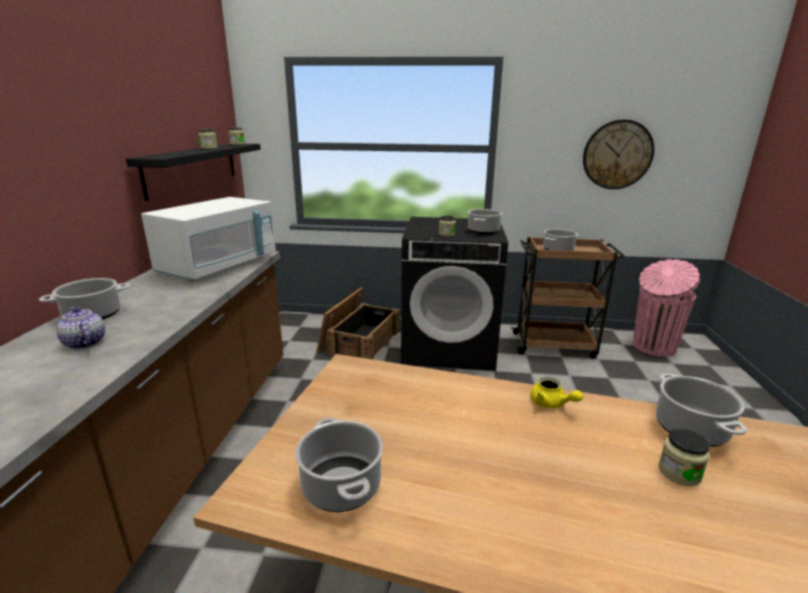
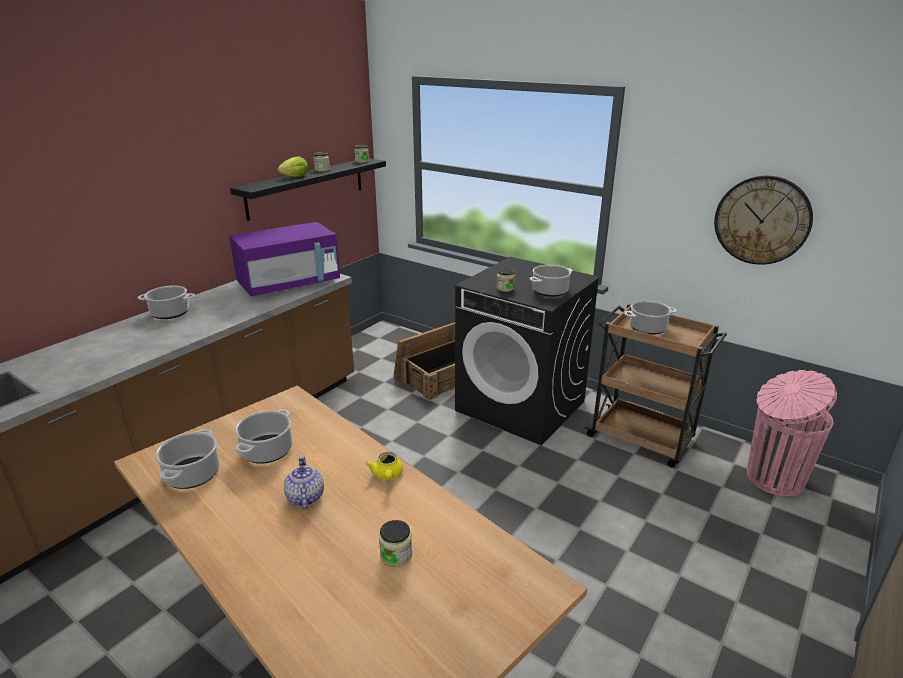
camera: 30 degrees right, 5 degrees up
teapot [56,307,105,349] -> teapot moved to [284,456,324,510]
white microwave [141,197,276,281] -> purple microwave [229,222,340,296]
cooking pot [656,373,747,447] -> cooking pot moved to [235,409,292,464]
none -> lettuce [277,157,308,177]

